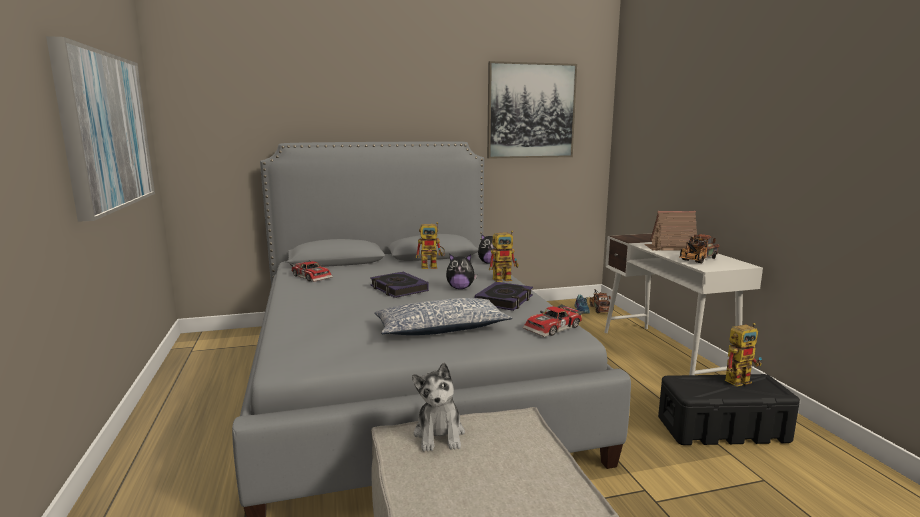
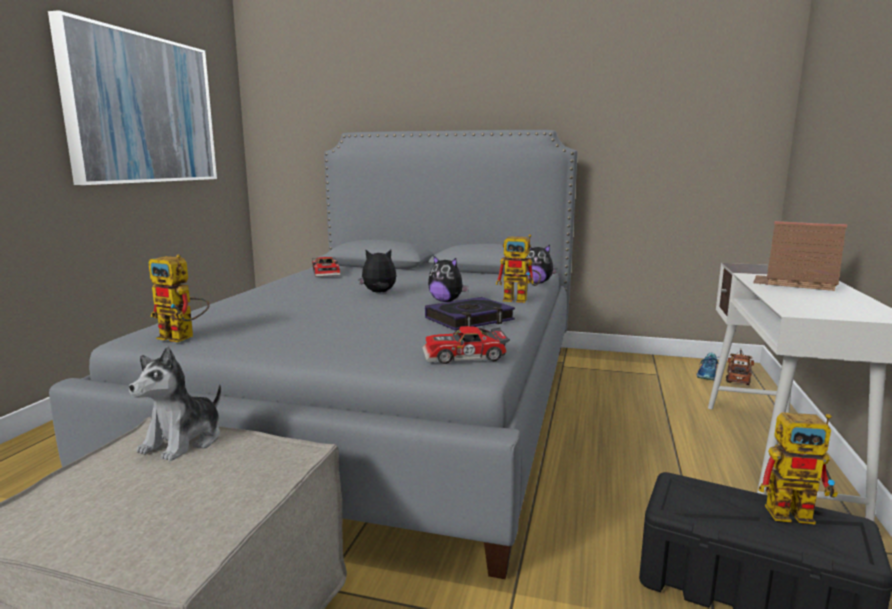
camera: 30 degrees right, 0 degrees up
book [370,272,429,298] -> plush toy [359,250,396,293]
pillow [374,298,513,335] -> none
toy robot [416,222,445,269] -> toy robot moved to [148,254,210,342]
picture [487,61,577,159] -> none
toy truck [680,234,720,263] -> none

